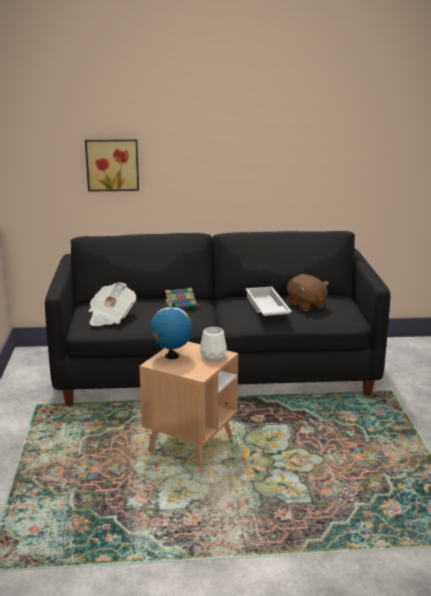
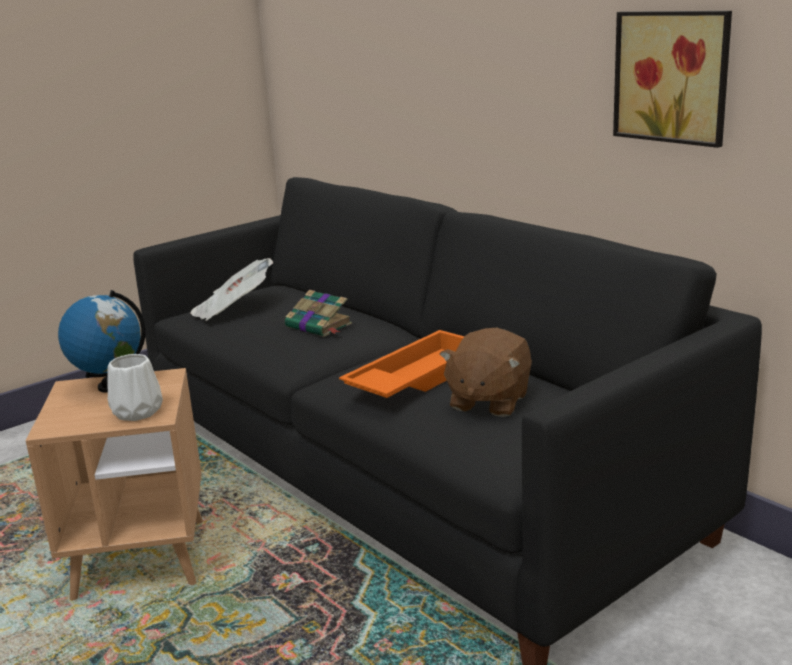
camera: 55 degrees right, 0 degrees up
picture [85,139,139,192] -> picture moved to [613,11,732,148]
white tray [245,287,292,316] -> orange tray [339,330,465,398]

